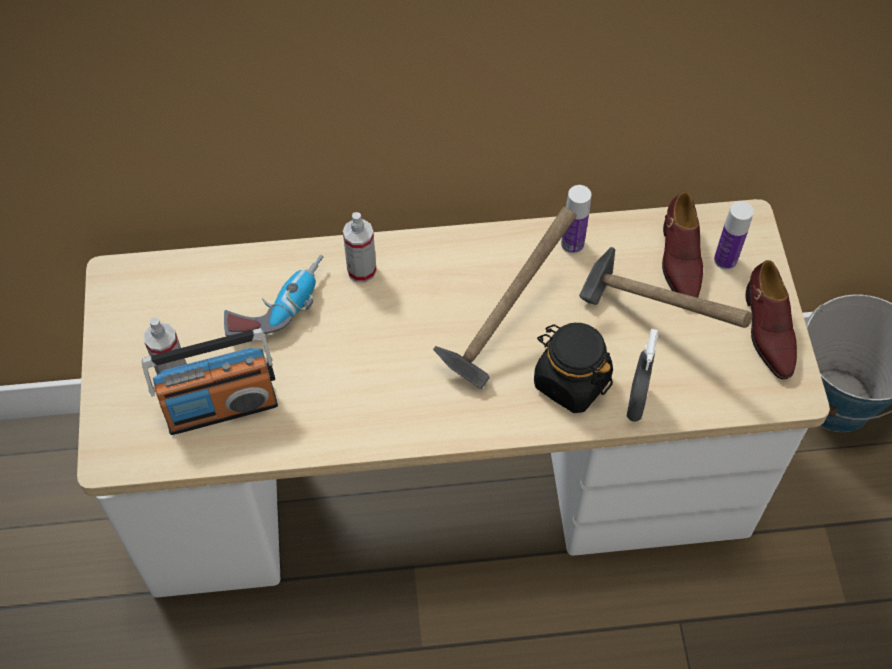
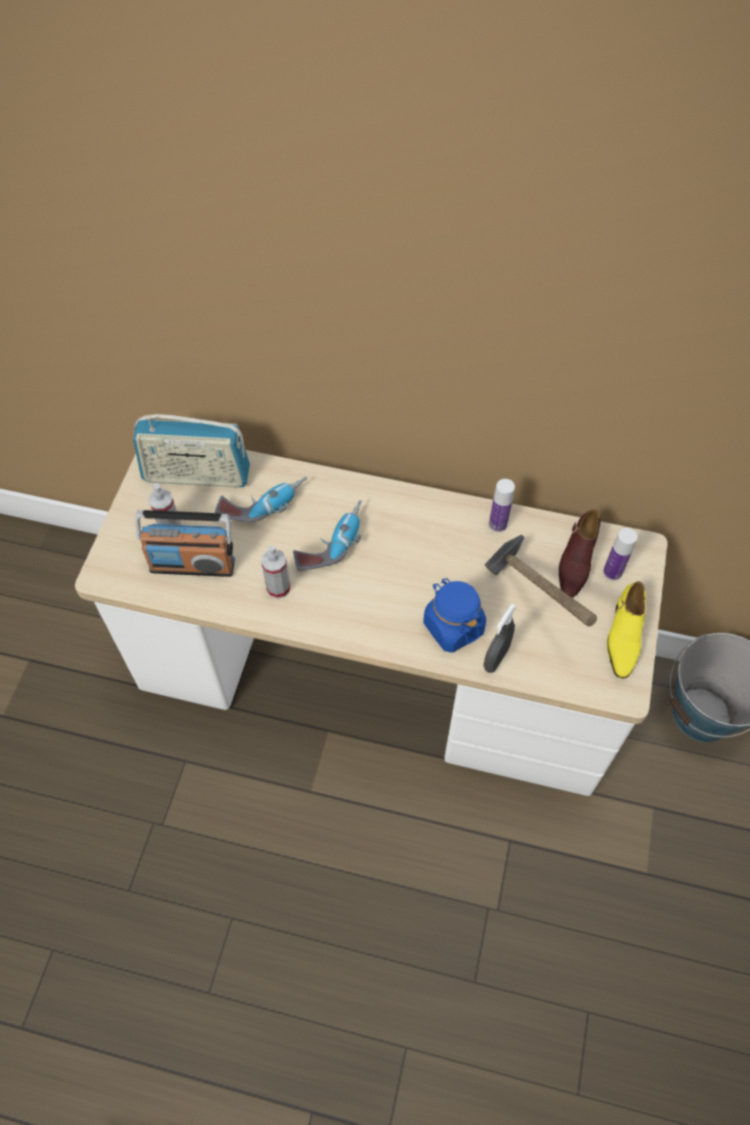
camera: 20 degrees right, 0 degrees up
spray bottle [343,212,377,282] -> spray bottle moved to [261,545,290,599]
hammer [433,207,577,389] -> none
black jar [534,323,613,413] -> blue jar [423,578,486,653]
brown shoe [746,260,797,379] -> yellow shoe [607,581,646,679]
none -> radio [133,414,250,488]
none -> power drill [293,500,362,571]

